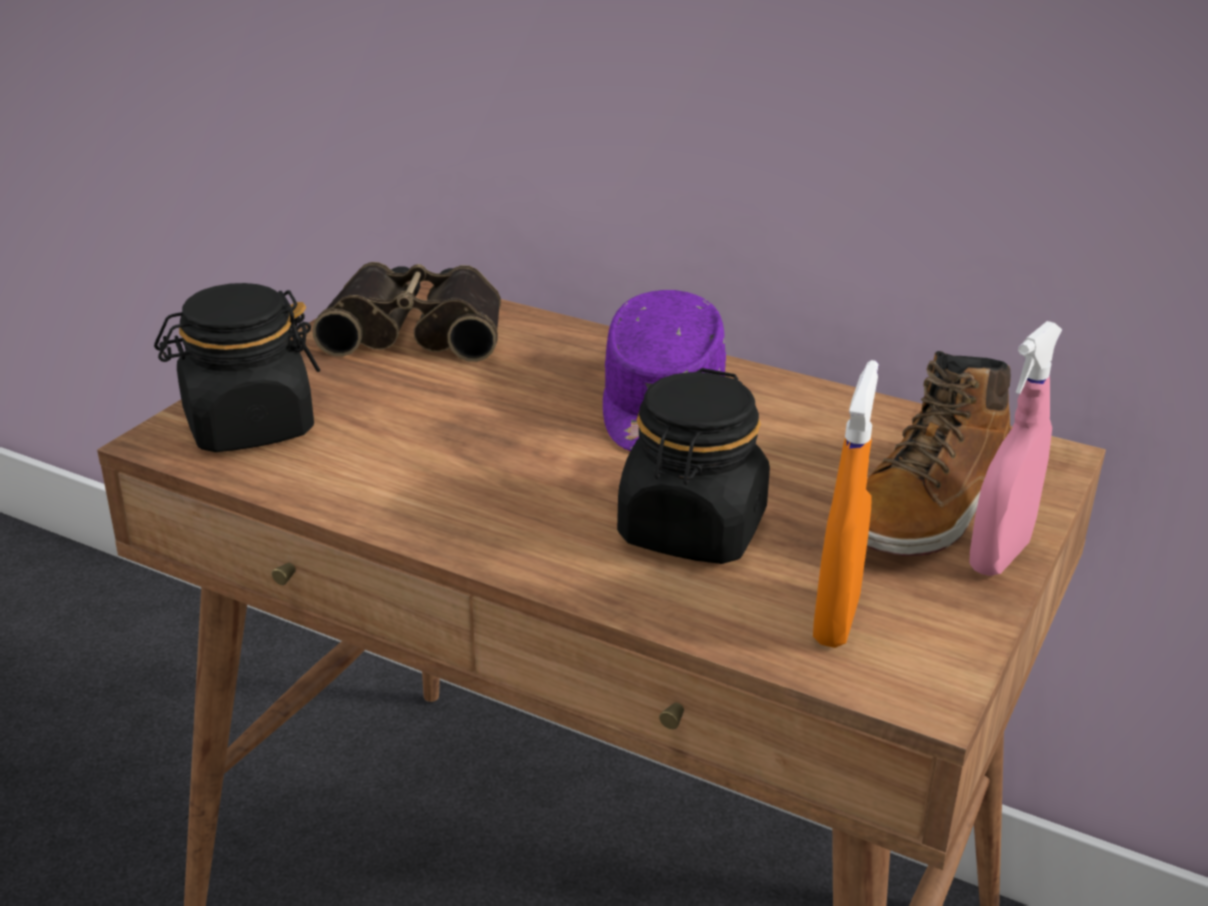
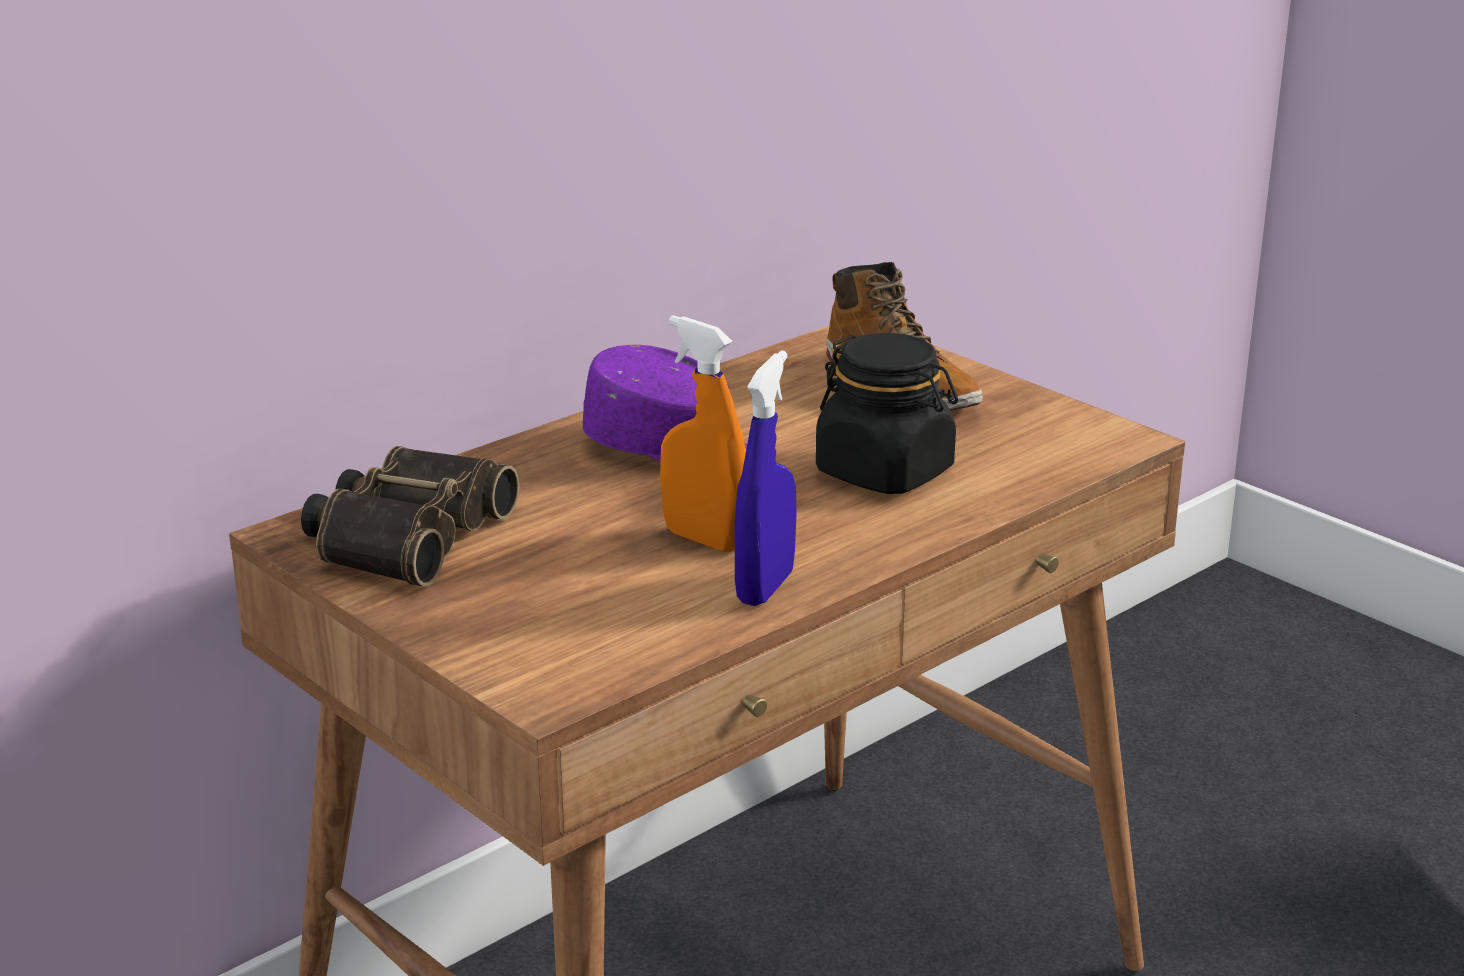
camera: 70 degrees left, 5 degrees down
black jar [154,283,320,452] -> none
orange spray bottle [813,360,879,648] -> orange spray bottle moved to [660,315,746,552]
pink spray bottle [969,321,1062,576] -> none
none -> blue spray bottle [735,350,796,606]

